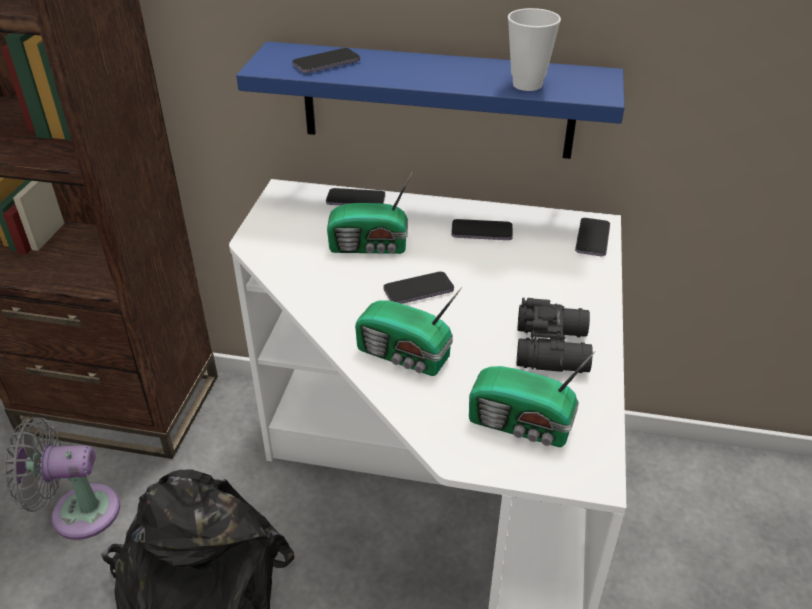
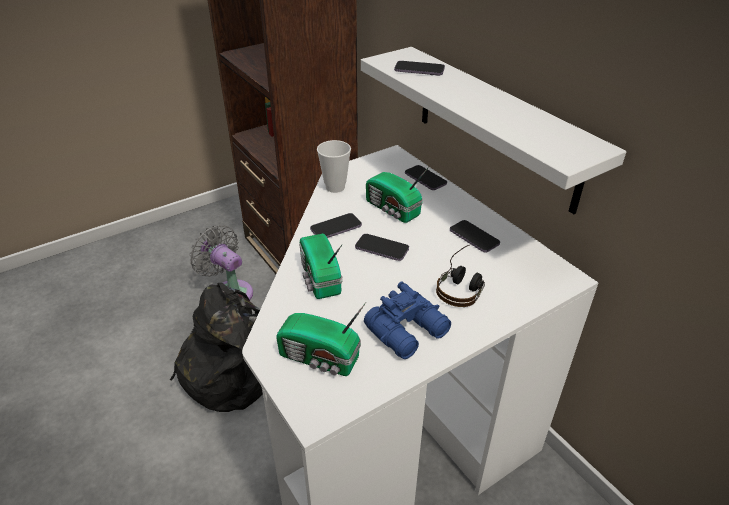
camera: 45 degrees right, 0 degrees up
blue shelf [236,42,625,159] -> white shelf [361,47,626,214]
radio [469,351,596,447] -> radio turned 45 degrees counterclockwise [276,303,366,376]
cup [508,8,561,91] -> cup moved to [317,140,351,193]
black binoculars [517,298,593,373] -> blue binoculars [364,281,451,359]
phone [575,218,610,256] -> phone moved to [310,213,362,238]
none -> headphones [436,245,485,307]

